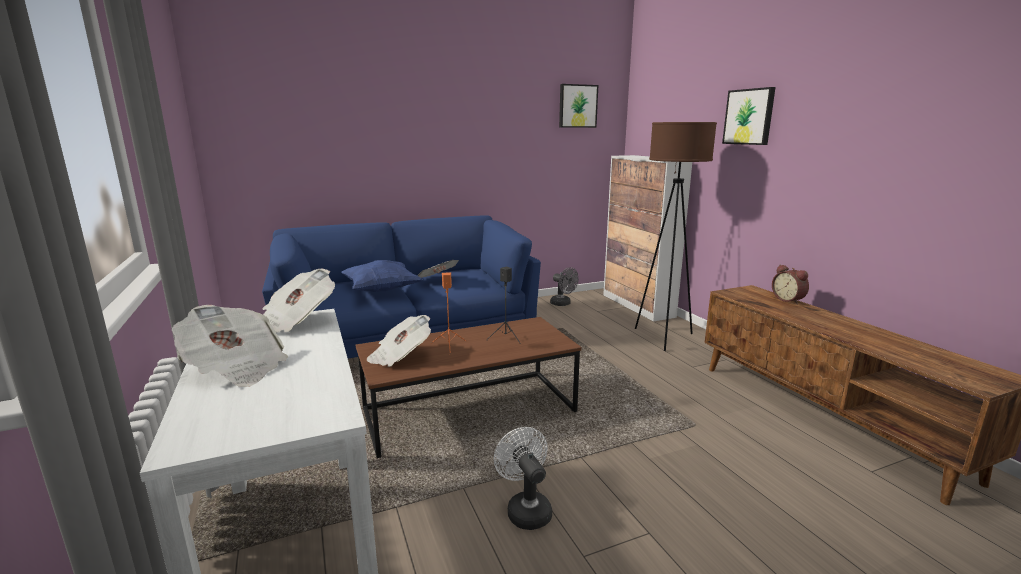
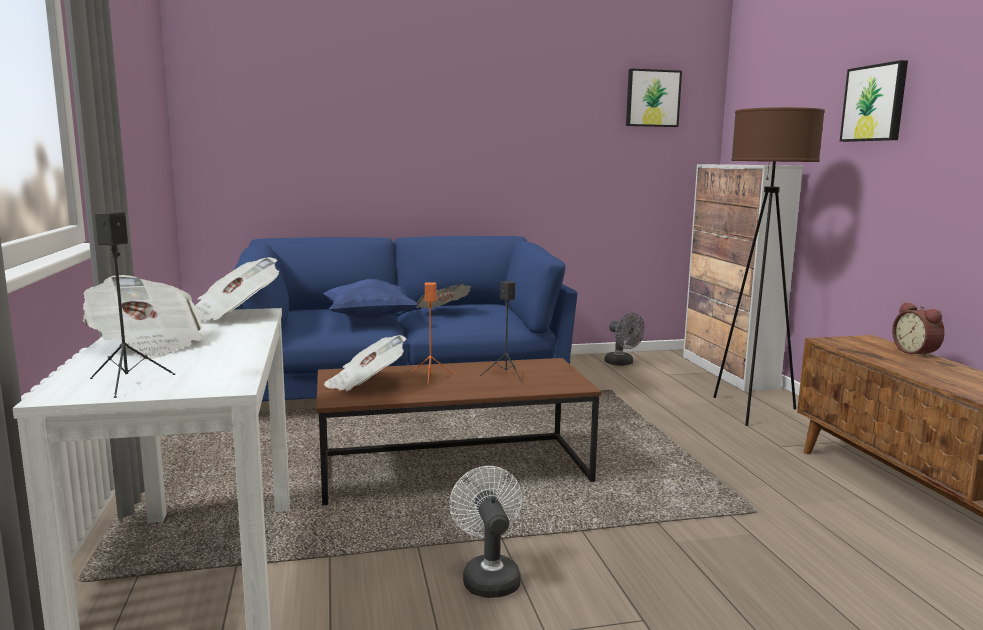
camera: 10 degrees right, 5 degrees down
none -> black speaker [90,212,175,398]

